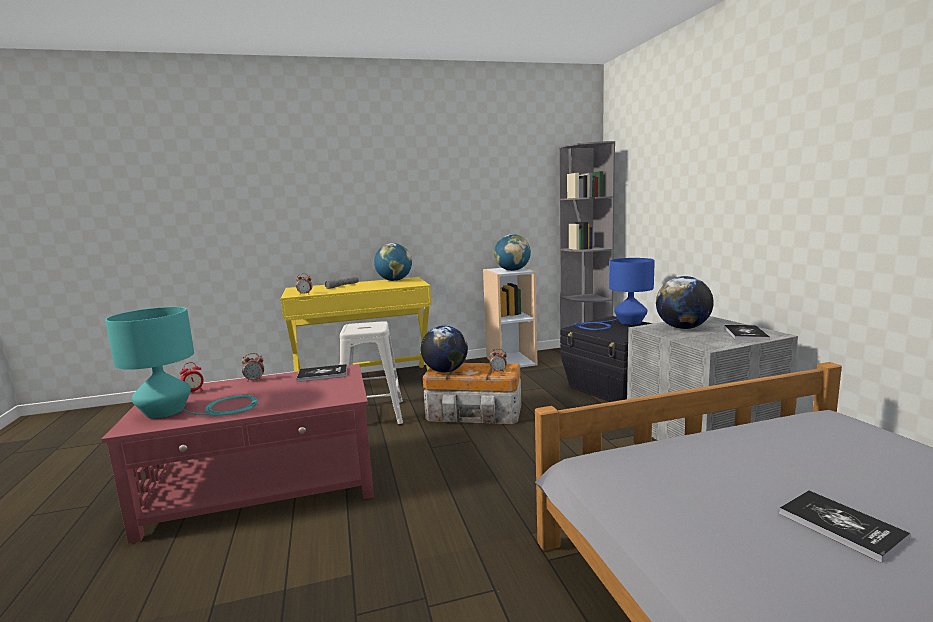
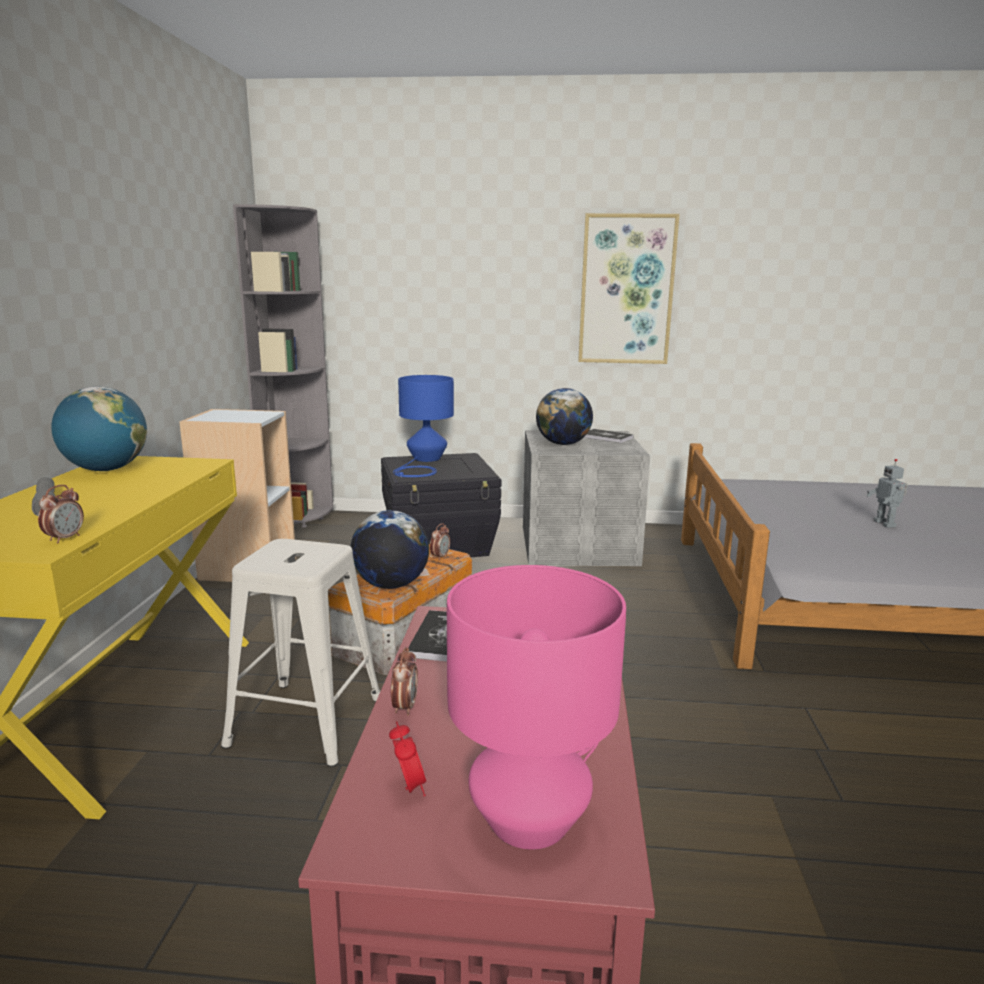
camera: 70 degrees left, 5 degrees up
turquoise table lamp [105,307,258,419] -> pink table lamp [447,565,626,850]
globe [494,234,531,271] -> none
book [779,490,911,563] -> toy robot [866,459,908,528]
none -> picture [578,213,680,364]

